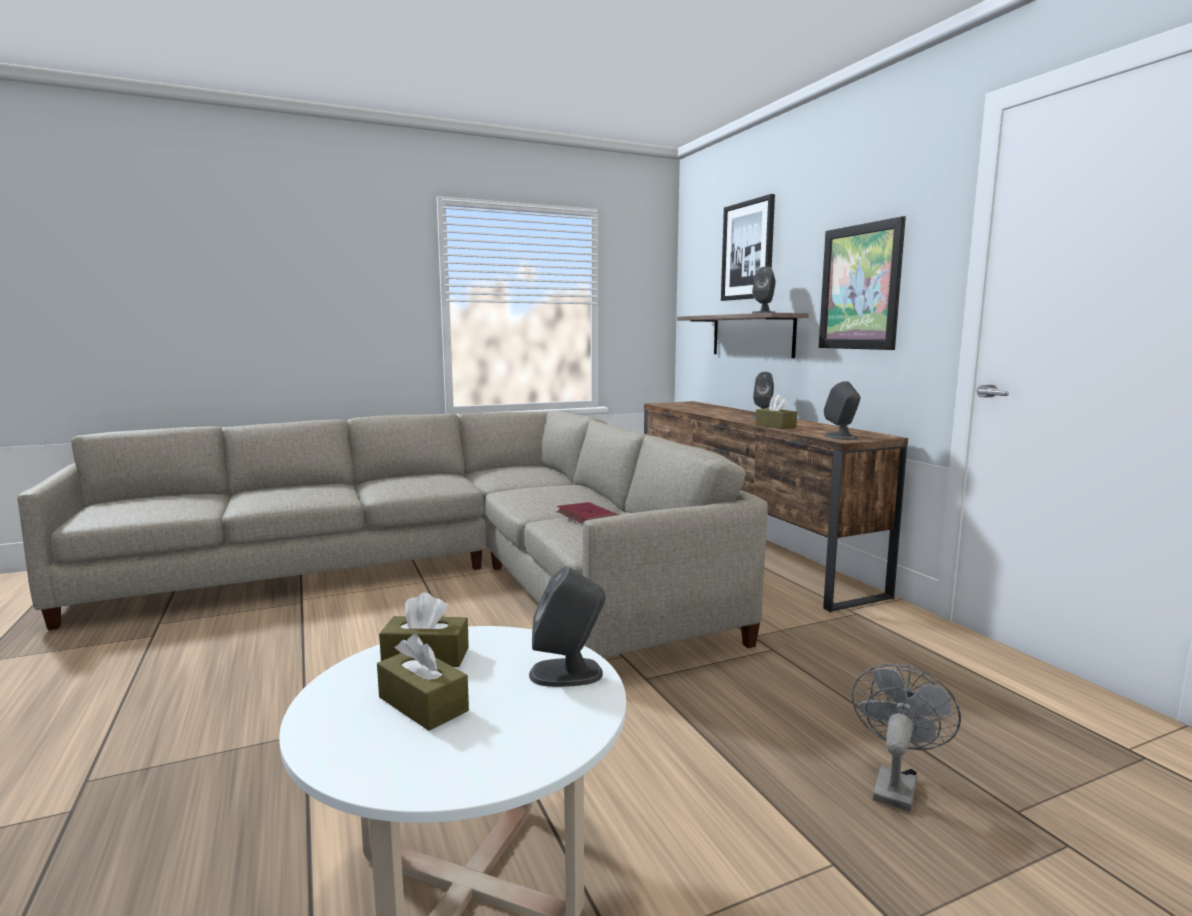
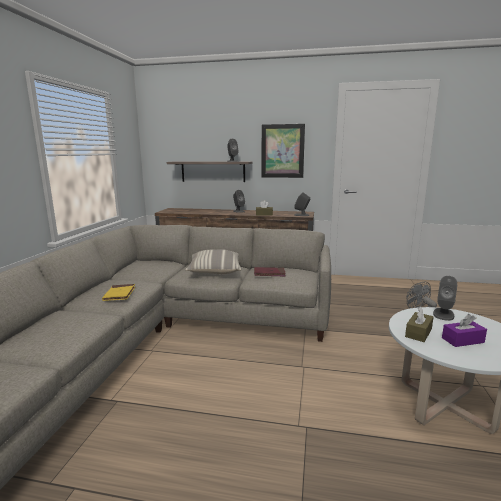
camera: 55 degrees left, 5 degrees up
brown tissue box [377,634,469,731] -> purple tissue box [442,314,487,347]
picture [721,194,775,301] -> none
none -> yellow book [102,284,135,301]
none -> pillow [185,249,241,274]

